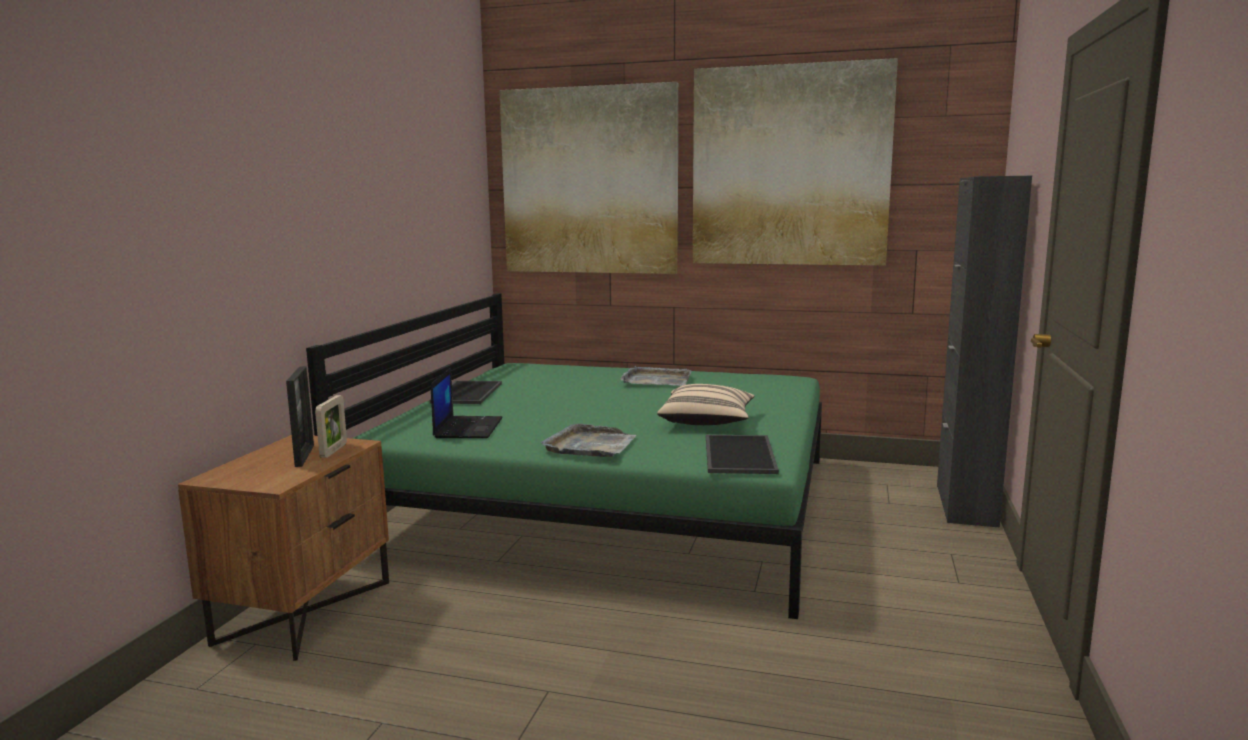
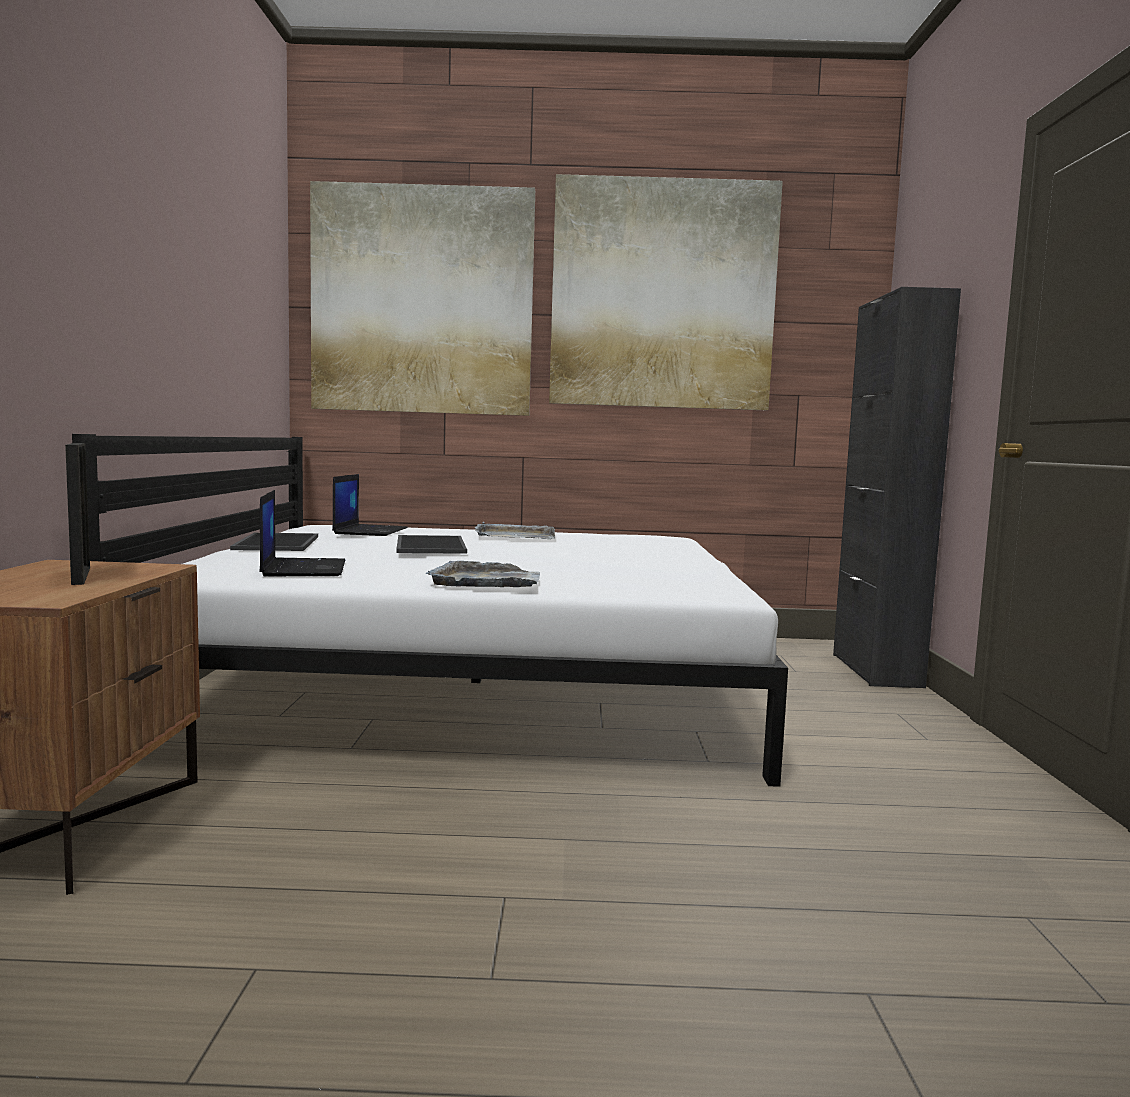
camera: 15 degrees left, 5 degrees down
green bed [306,293,822,619] -> white bed [72,434,788,787]
picture frame [315,395,347,458] -> none
beige pillow [657,384,755,425] -> none
tray [706,435,779,474] -> tray moved to [396,535,467,554]
none -> laptop [332,474,408,536]

